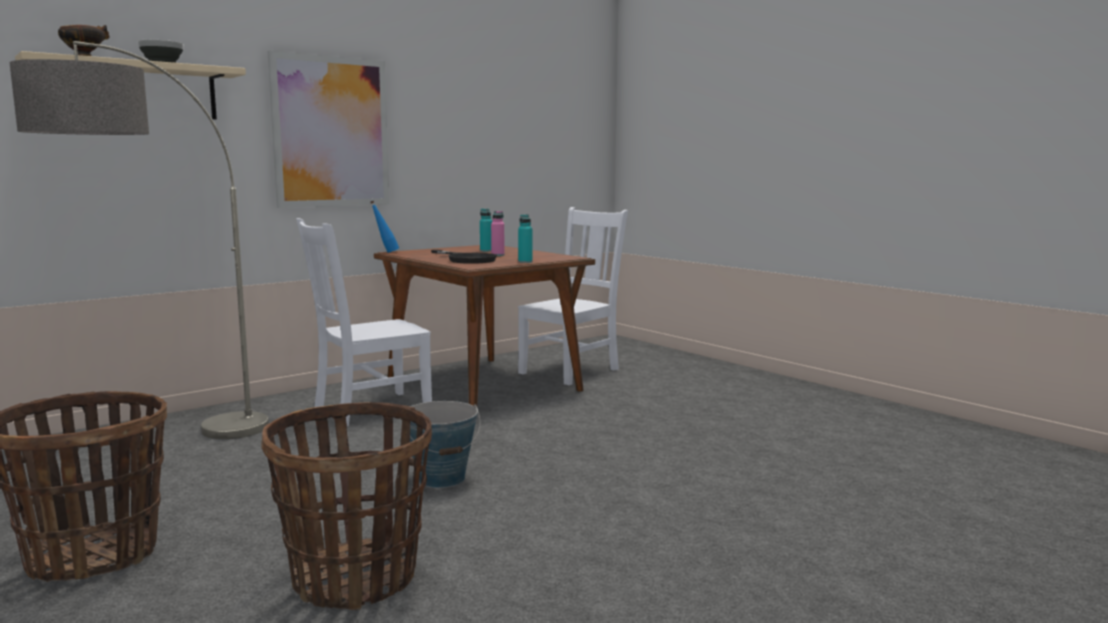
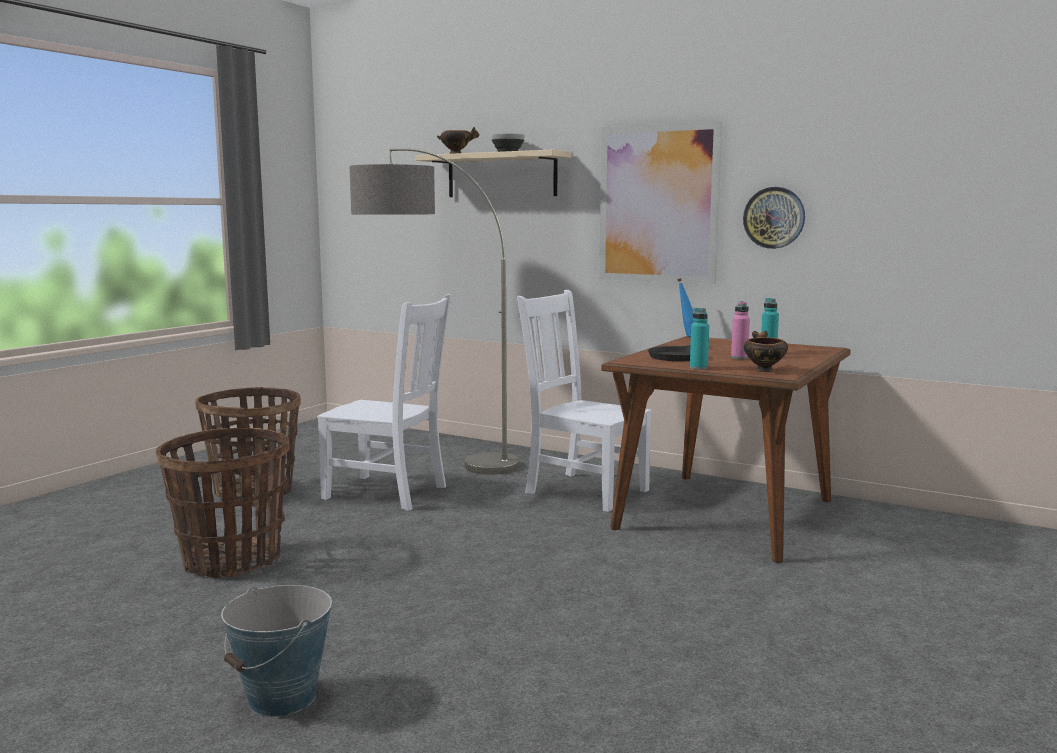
camera: 70 degrees right, 0 degrees up
bucket [410,401,481,488] -> bucket moved to [221,585,332,717]
white chair [518,207,628,385] -> white chair moved to [317,294,451,511]
none -> wall clock [743,187,805,249]
none -> bowl [744,331,788,372]

